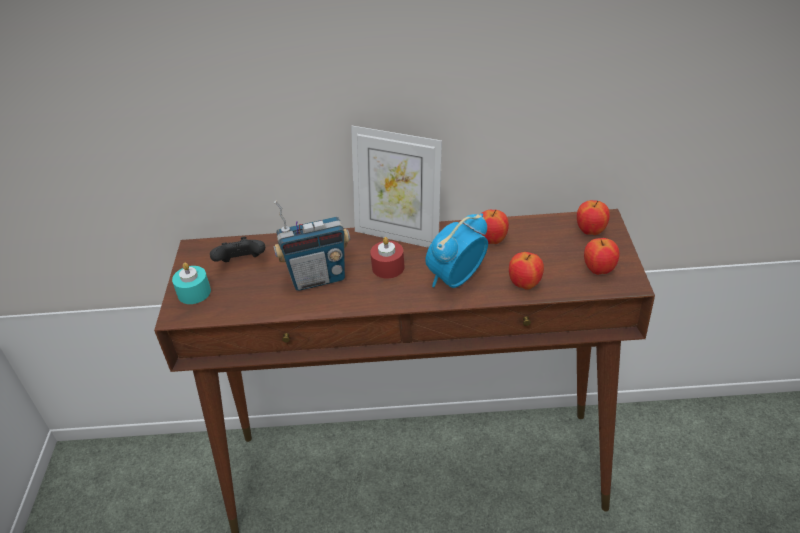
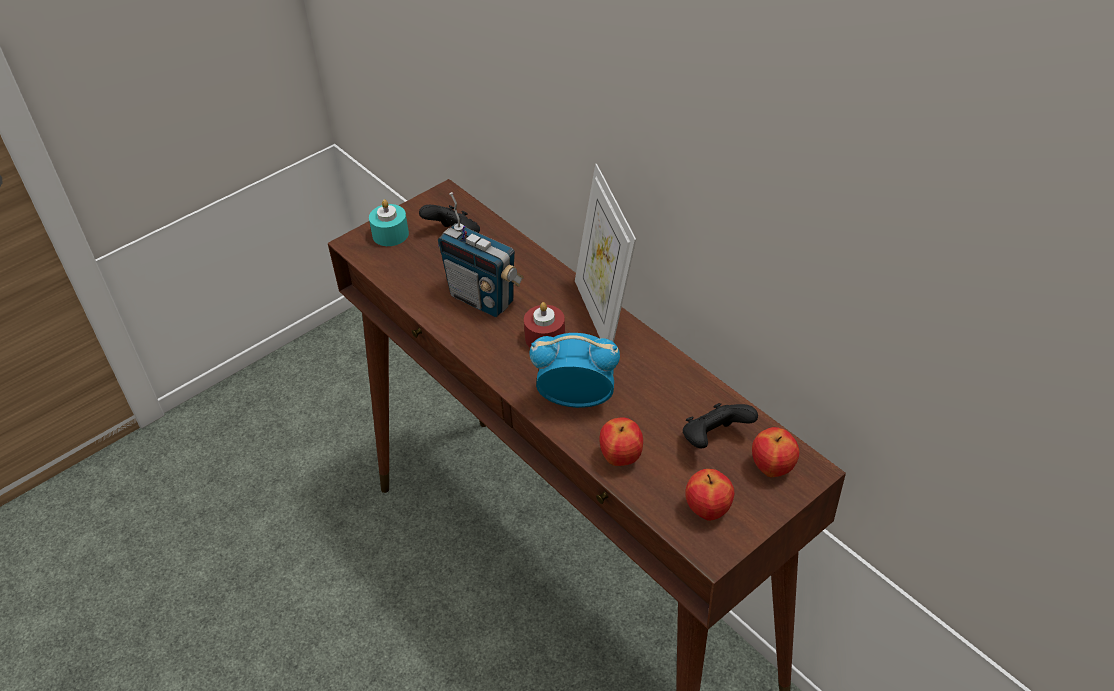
camera: 50 degrees right, 5 degrees up
apple [478,210,509,244] -> none
none -> black game controller [683,403,758,448]

